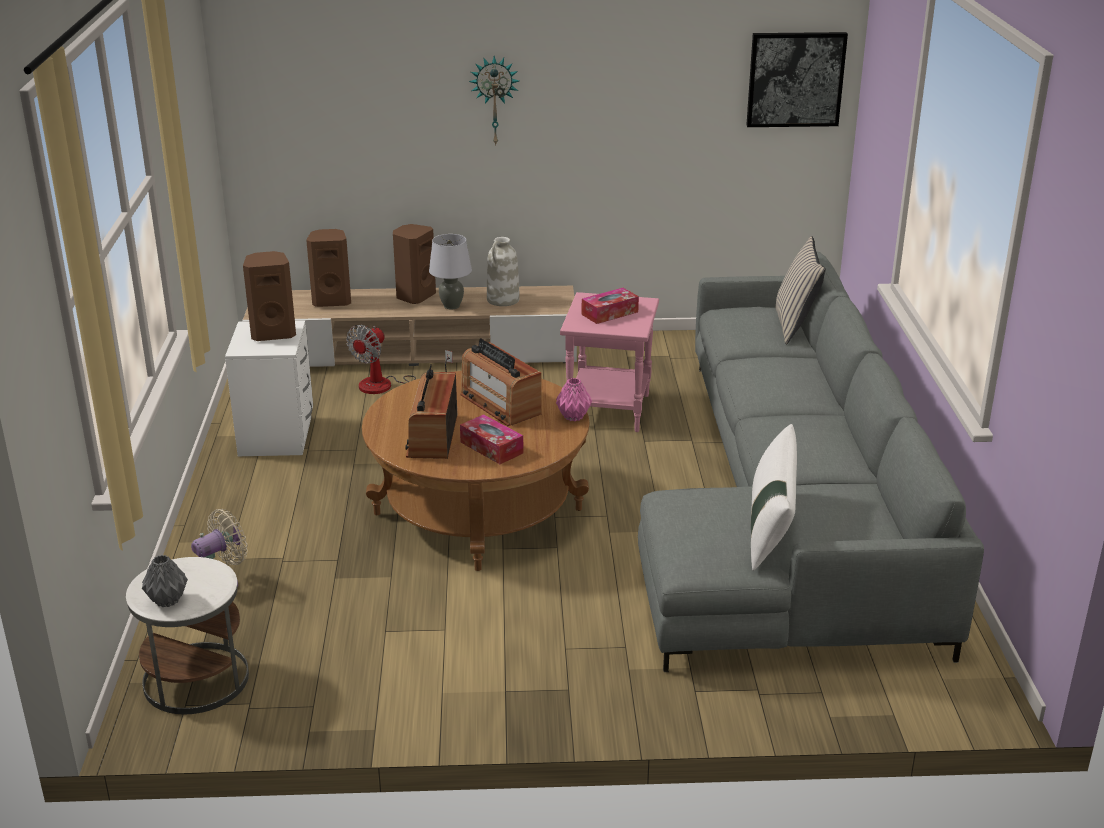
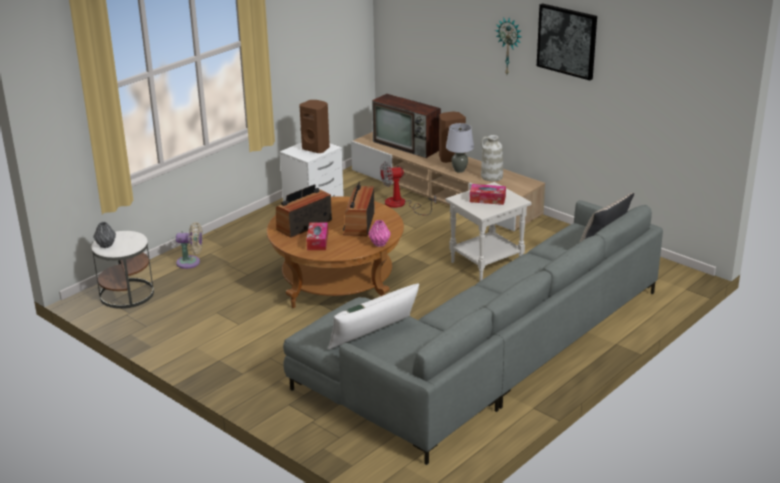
camera: 45 degrees right, 0 degrees up
brown speaker [306,229,351,307] -> television [372,94,441,158]
pink side table [560,292,659,432] -> white side table [445,182,532,281]
picture [746,32,848,127] -> picture moved to [537,3,597,80]

